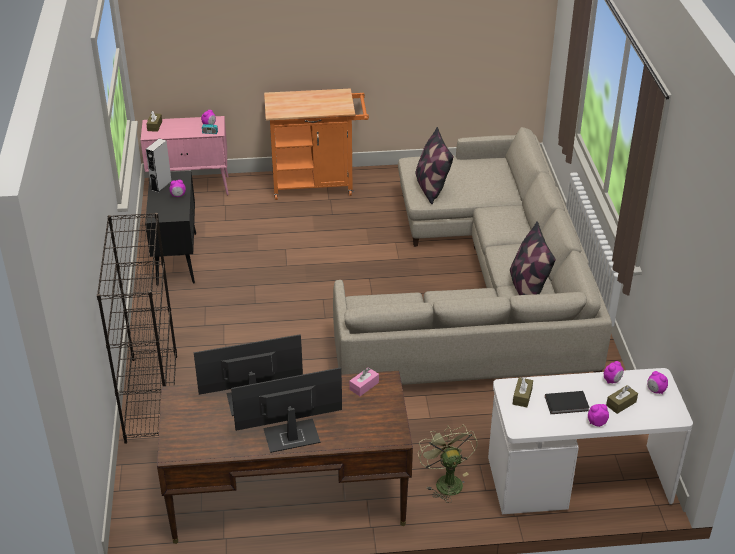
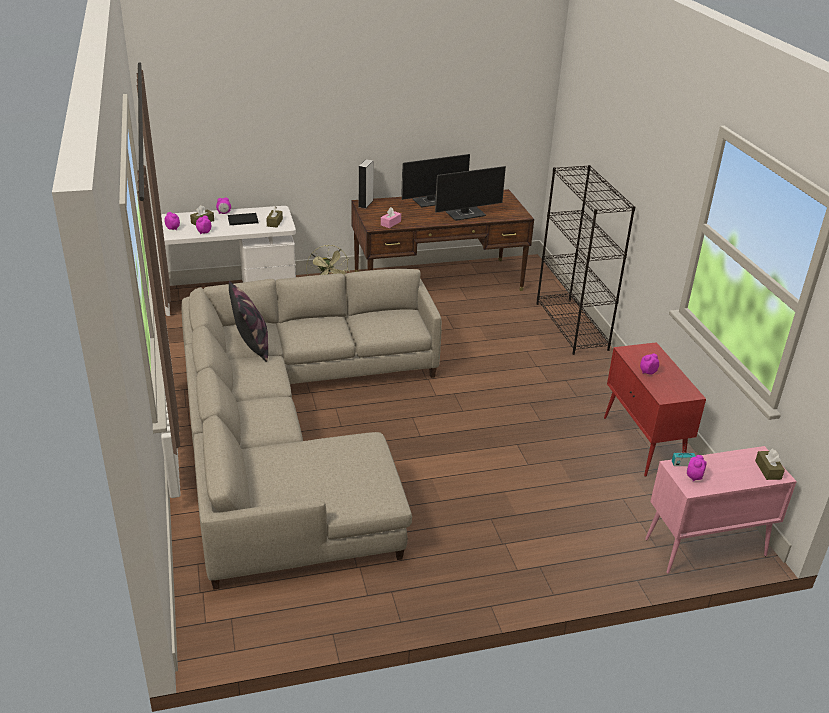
camera: 170 degrees right, 5 degrees down
black cabinet [145,171,196,286] -> red cabinet [604,342,706,477]
grey speaker [146,139,171,193] -> grey speaker moved to [359,159,374,208]
orange cart [264,88,369,200] -> none
pillow [415,127,454,204] -> none

